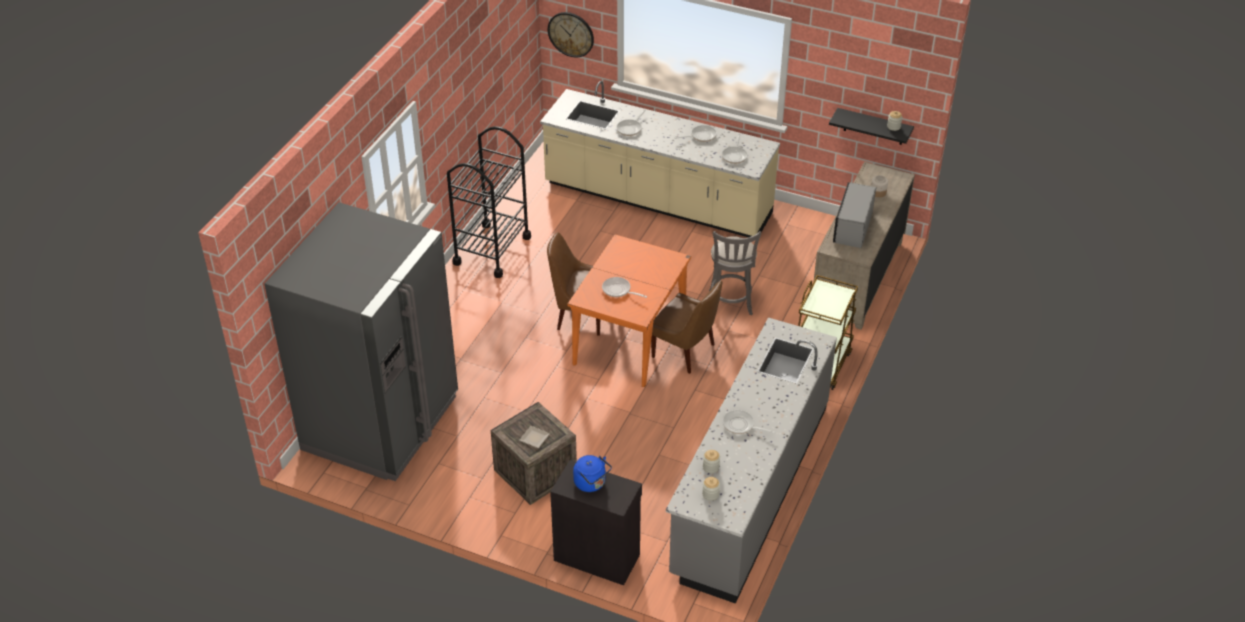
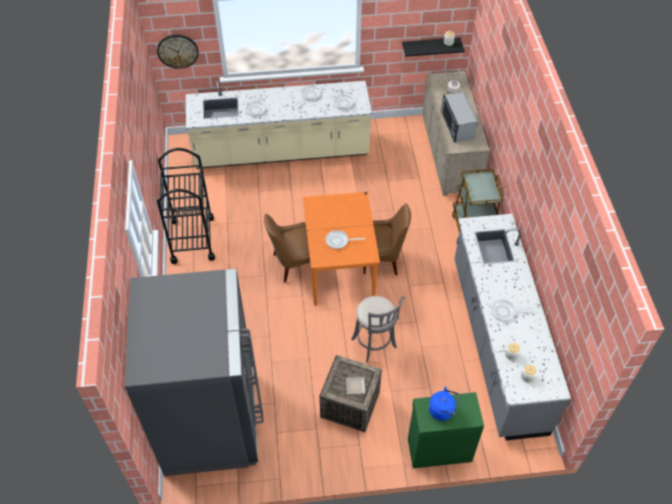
camera: 30 degrees left, 10 degrees up
black cabinet [550,460,642,585] -> green cabinet [408,392,484,468]
grey stool [709,231,761,316] -> grey stool moved to [351,296,405,363]

